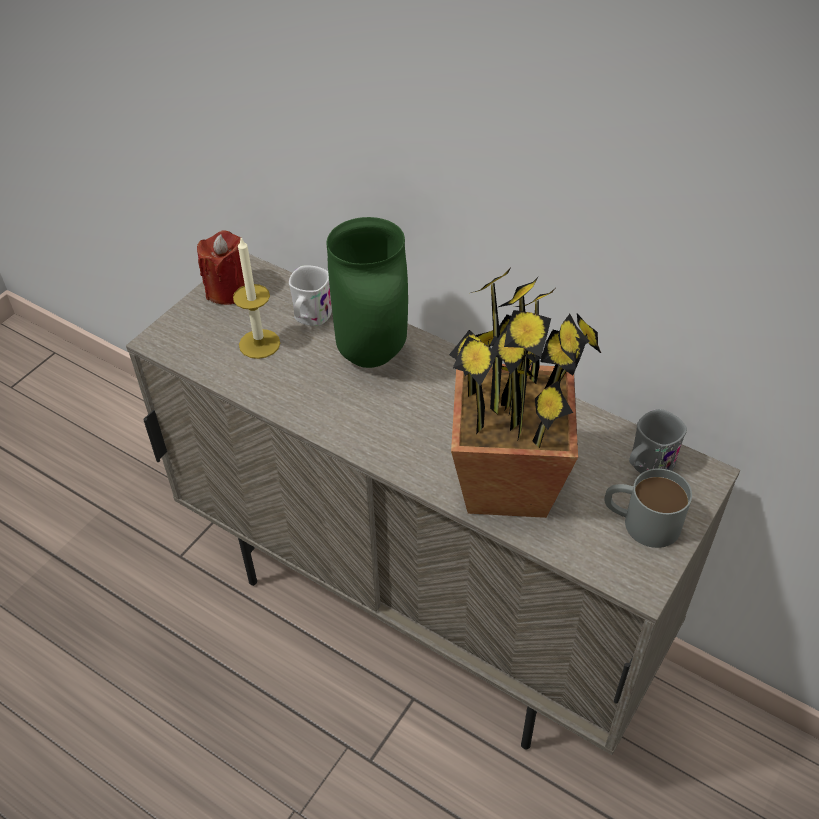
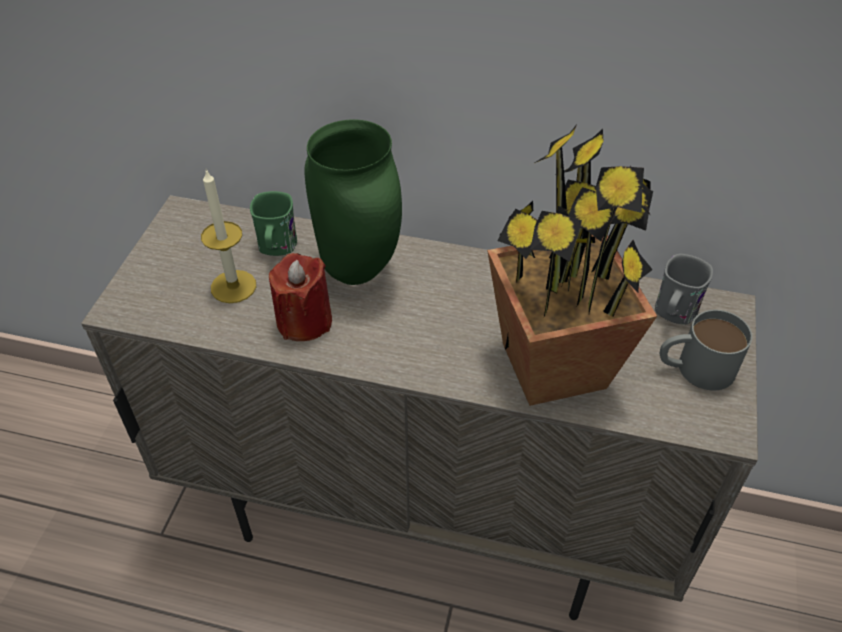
camera: 20 degrees left, 0 degrees up
red candle [197,230,245,305] -> red candle moved to [269,253,332,341]
white mug [289,265,332,326] -> green mug [250,191,297,256]

